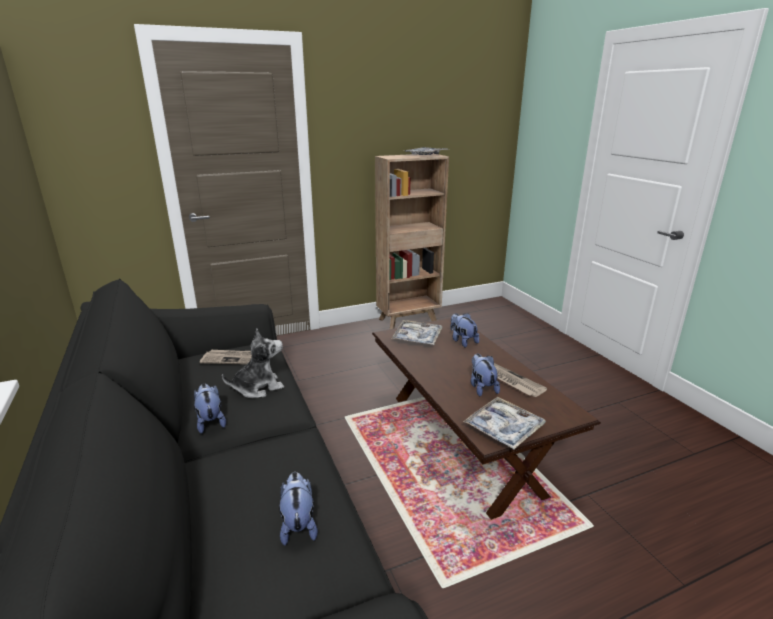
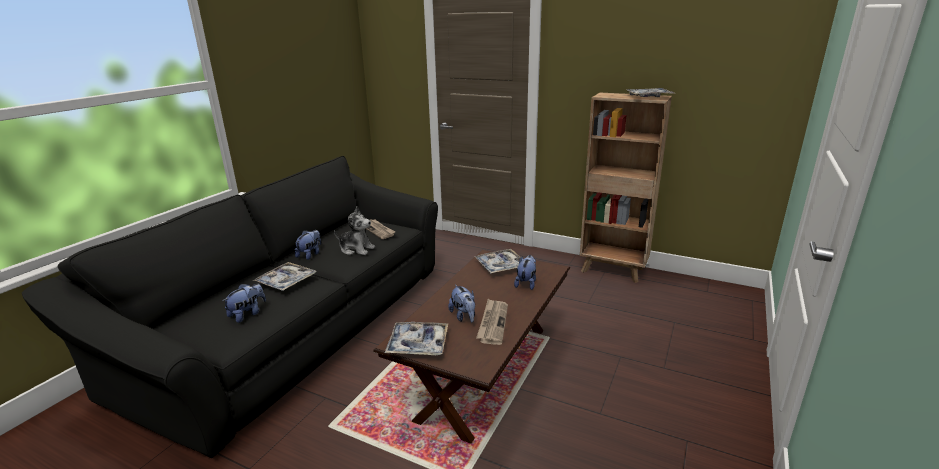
camera: 50 degrees right, 0 degrees up
plush toy [471,354,500,397] -> plush toy turned 120 degrees clockwise [448,284,475,322]
none -> tray [253,262,316,291]

